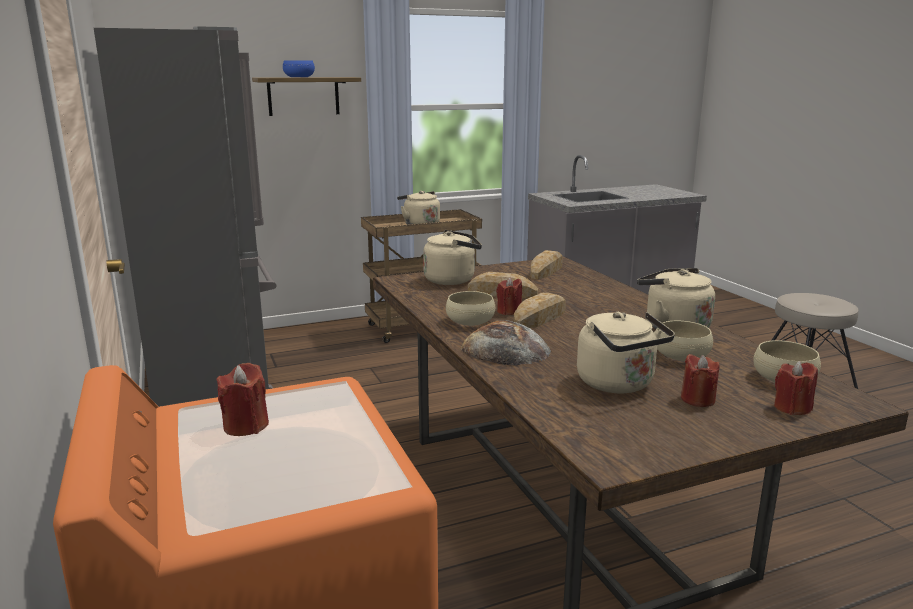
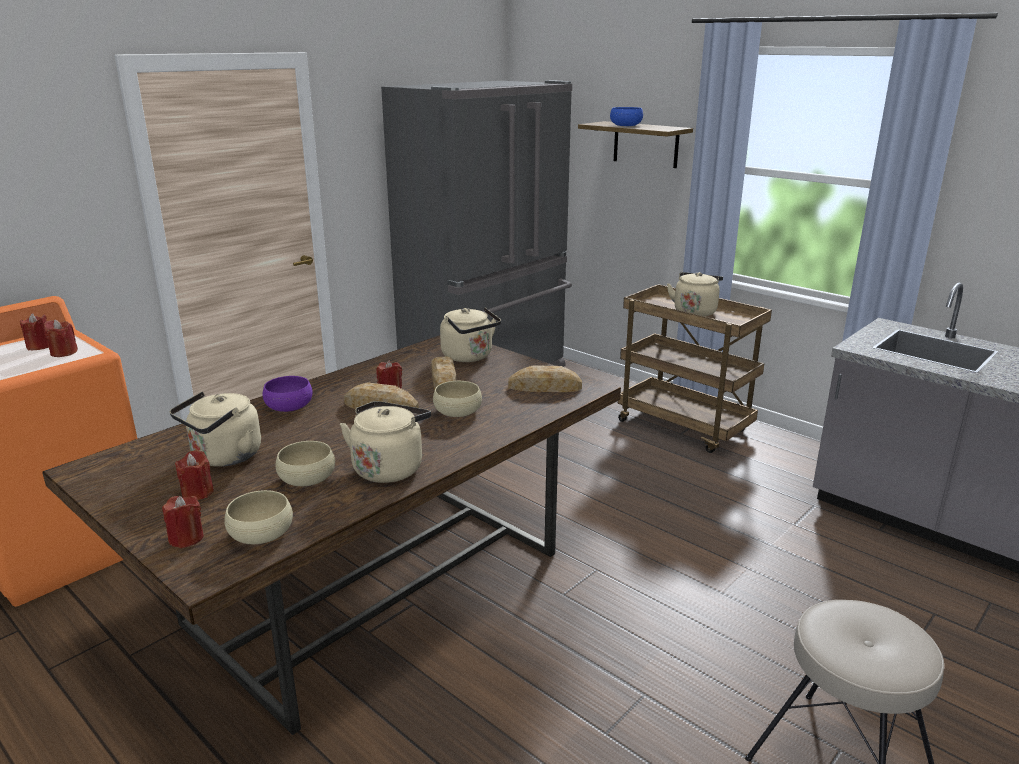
camera: 65 degrees right, 5 degrees up
beige bowl [446,291,495,326] -> beige bowl moved to [433,381,482,417]
bread [461,320,551,366] -> purple bowl [262,376,313,412]
none -> red candle [44,320,78,357]

